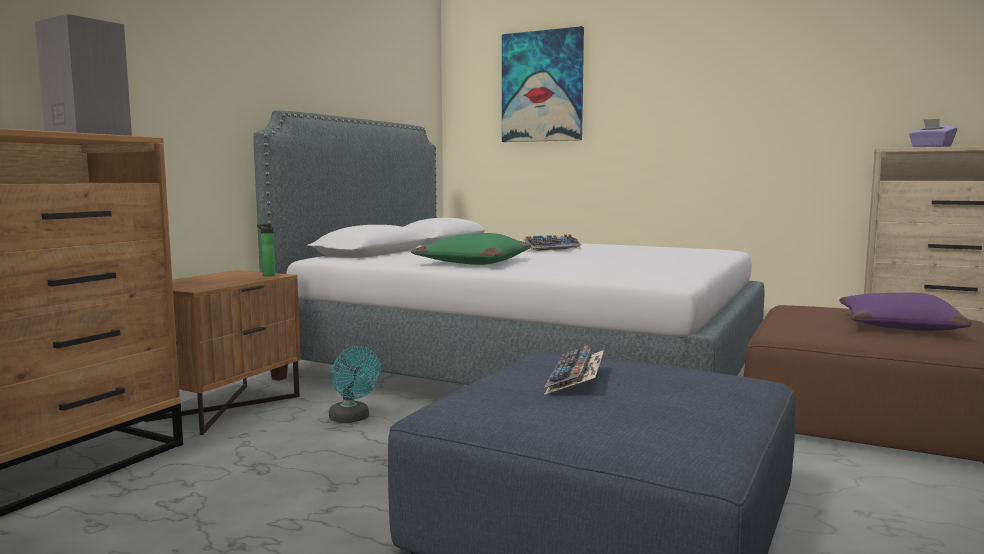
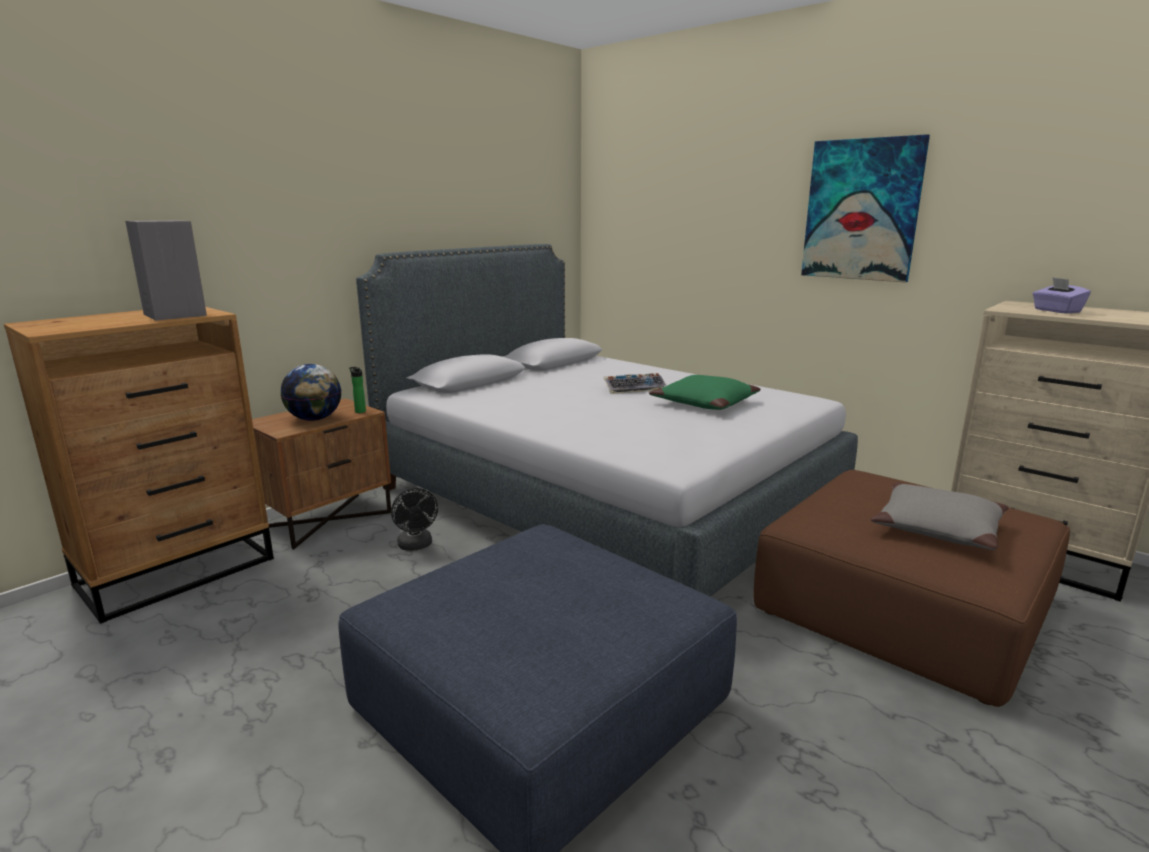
camera: 15 degrees right, 10 degrees up
turquoise fan [329,346,381,423] -> black fan [391,488,438,551]
green pillow [411,233,531,265] -> green pillow moved to [649,375,761,410]
picture [502,26,584,142] -> picture moved to [801,134,930,283]
keyboard [544,346,604,395] -> none
purple pillow [839,293,972,331] -> grey pillow [870,483,1009,550]
none -> globe [280,364,341,421]

